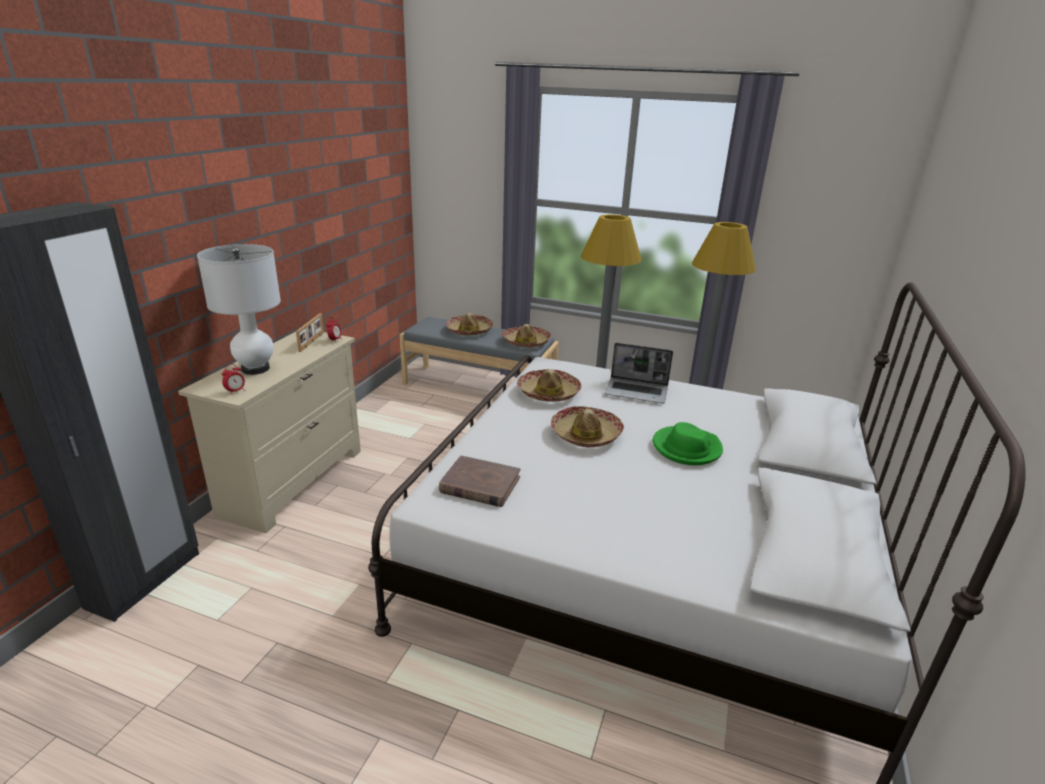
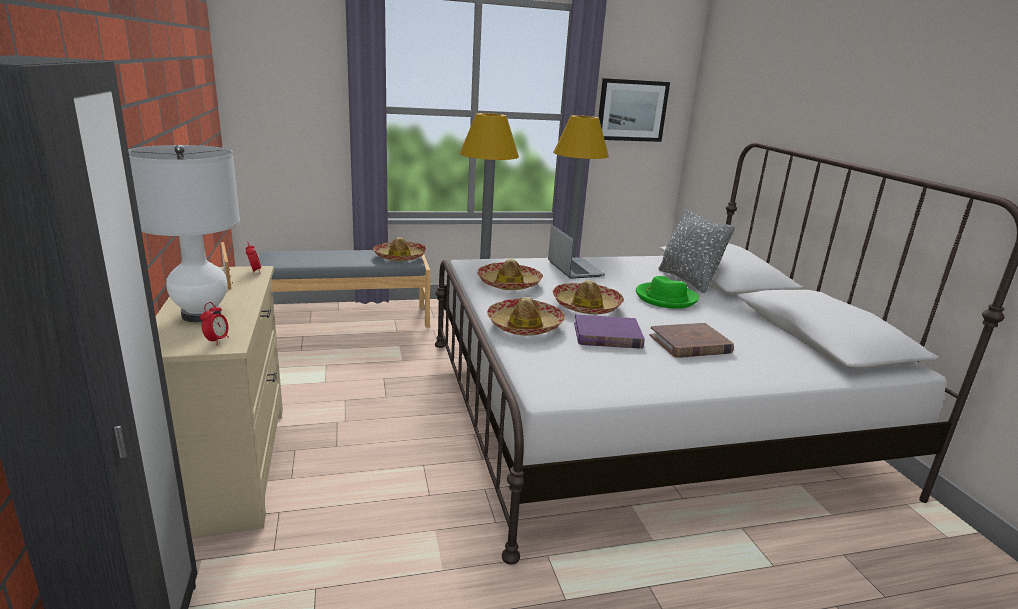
camera: 35 degrees left, 5 degrees down
brown book [439,456,520,507] -> brown book moved to [650,323,734,358]
hat [446,313,493,336] -> hat moved to [487,297,565,336]
laptop [604,343,673,404] -> laptop turned 90 degrees counterclockwise [548,224,605,279]
none -> purple book [574,315,645,349]
none -> picture [598,78,670,142]
none -> grey pillow [658,209,735,293]

